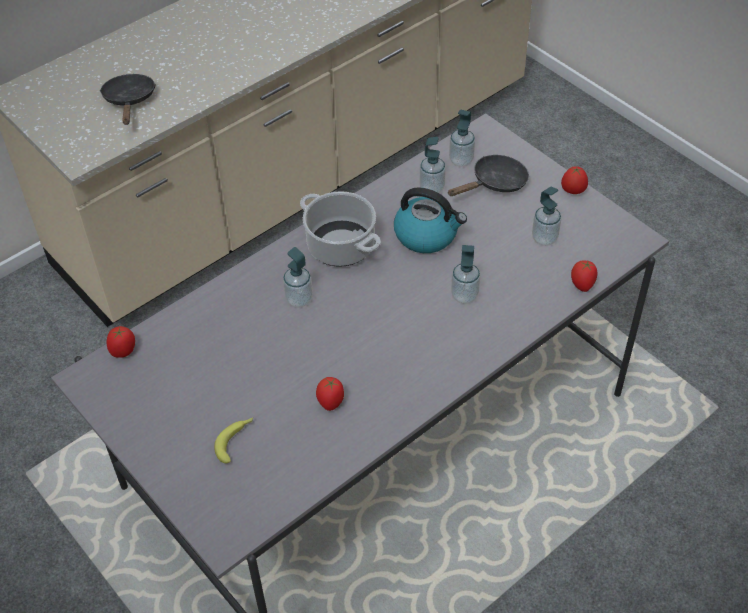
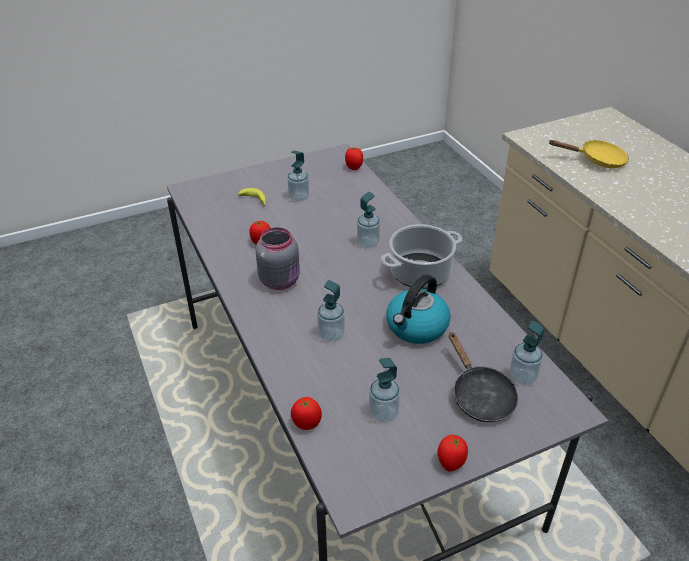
camera: 105 degrees right, 10 degrees down
black frying pan [99,74,156,125] -> yellow frying pan [548,140,629,168]
soap dispenser [420,137,446,193] -> soap dispenser moved to [288,151,309,202]
none -> grey jar [255,227,300,290]

